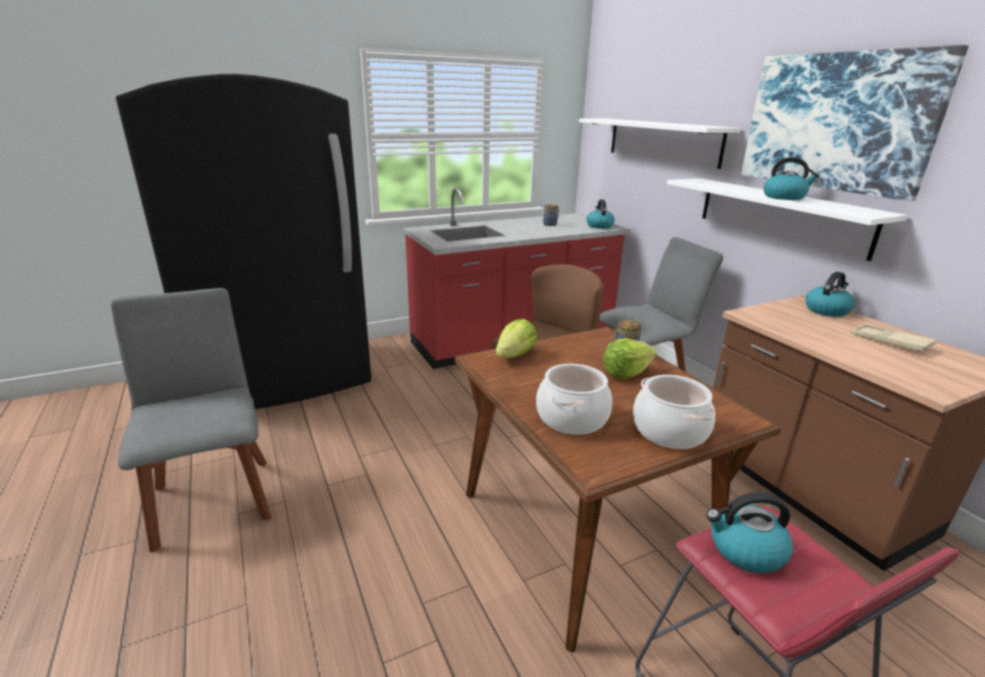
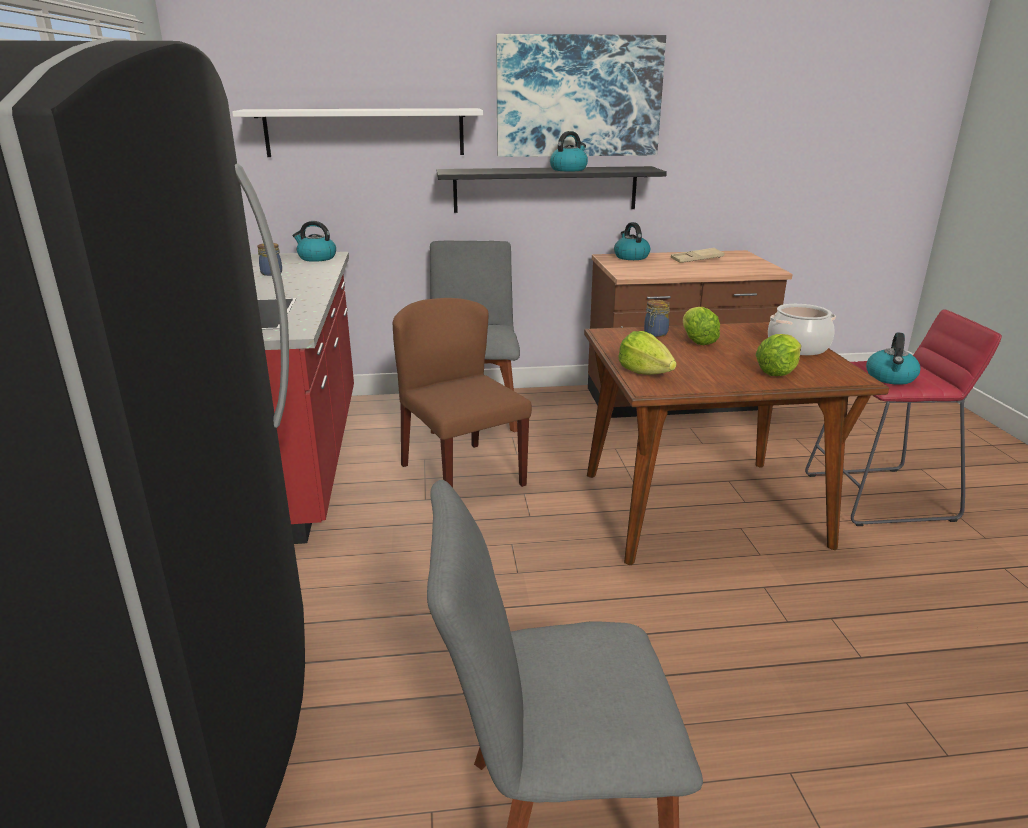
camera: 70 degrees left, 0 degrees up
cooking pot [536,364,612,435] -> lettuce [756,334,801,376]
white shelf [667,178,908,261] -> black shelf [437,166,667,213]

